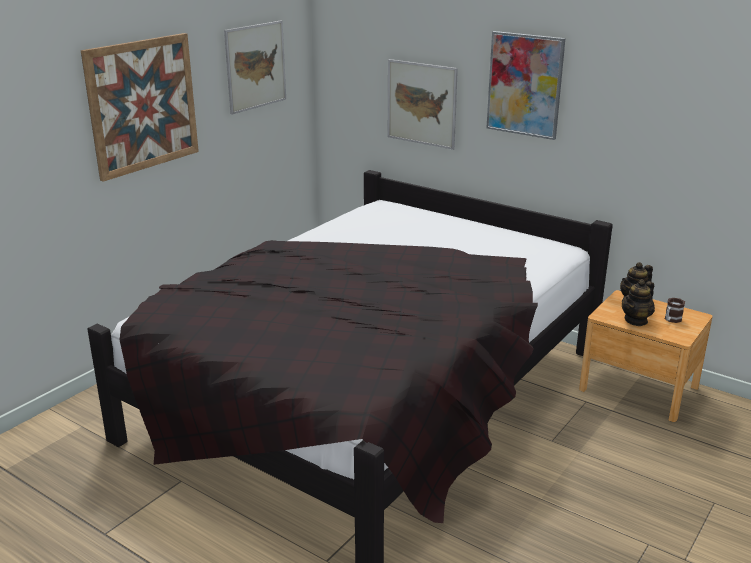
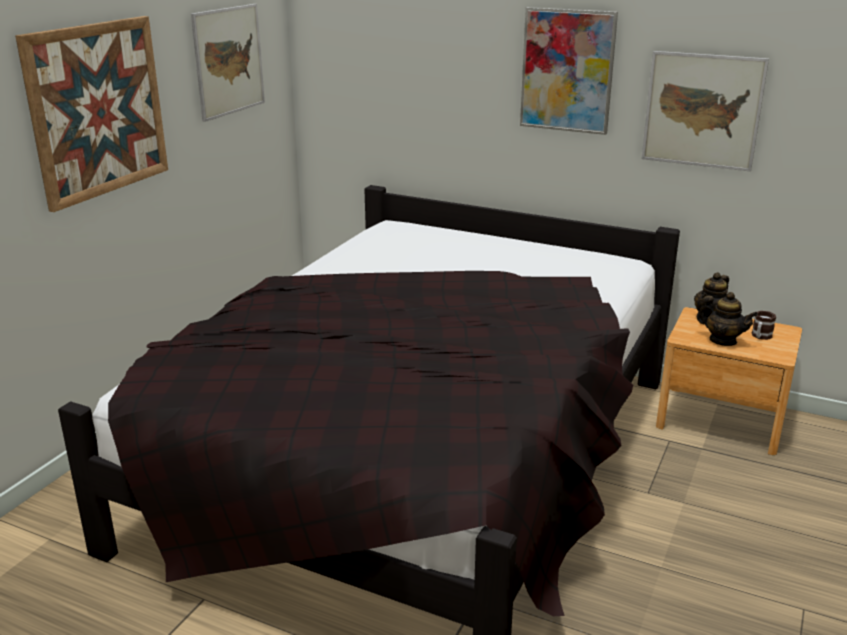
camera: 10 degrees left, 0 degrees up
picture [388,59,458,150] -> picture moved to [642,51,769,172]
teapot [622,279,655,326] -> teapot turned 90 degrees counterclockwise [697,292,758,346]

